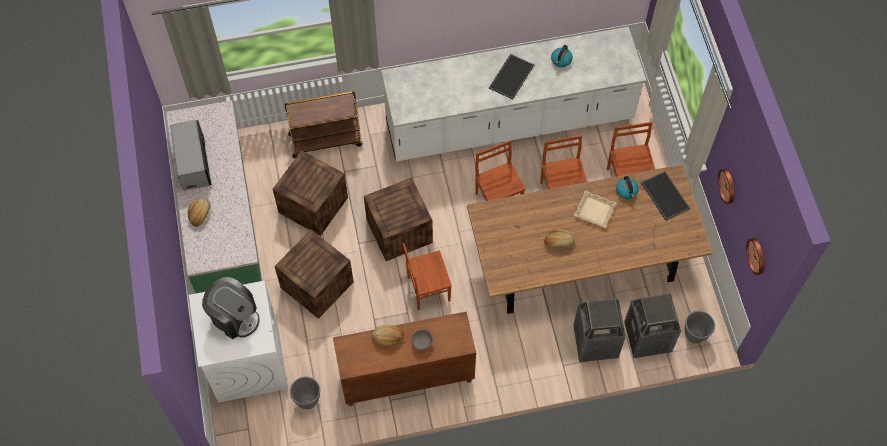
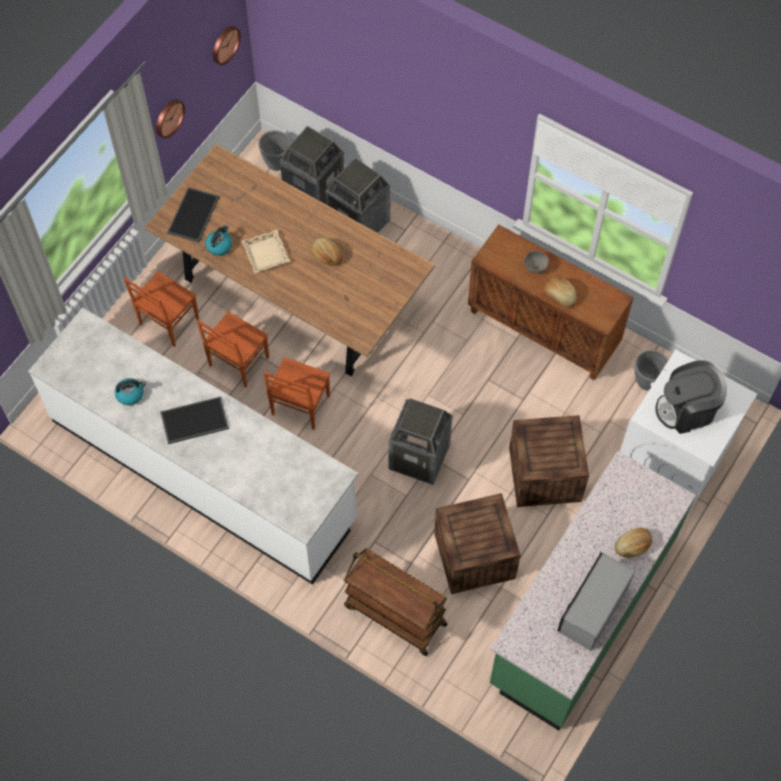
camera: 135 degrees left, 0 degrees up
coffee machine [202,277,260,339] -> coffee machine turned 90 degrees counterclockwise [655,360,727,434]
crate [364,178,433,261] -> trash can [388,398,453,485]
brown chair [403,243,452,310] -> none

